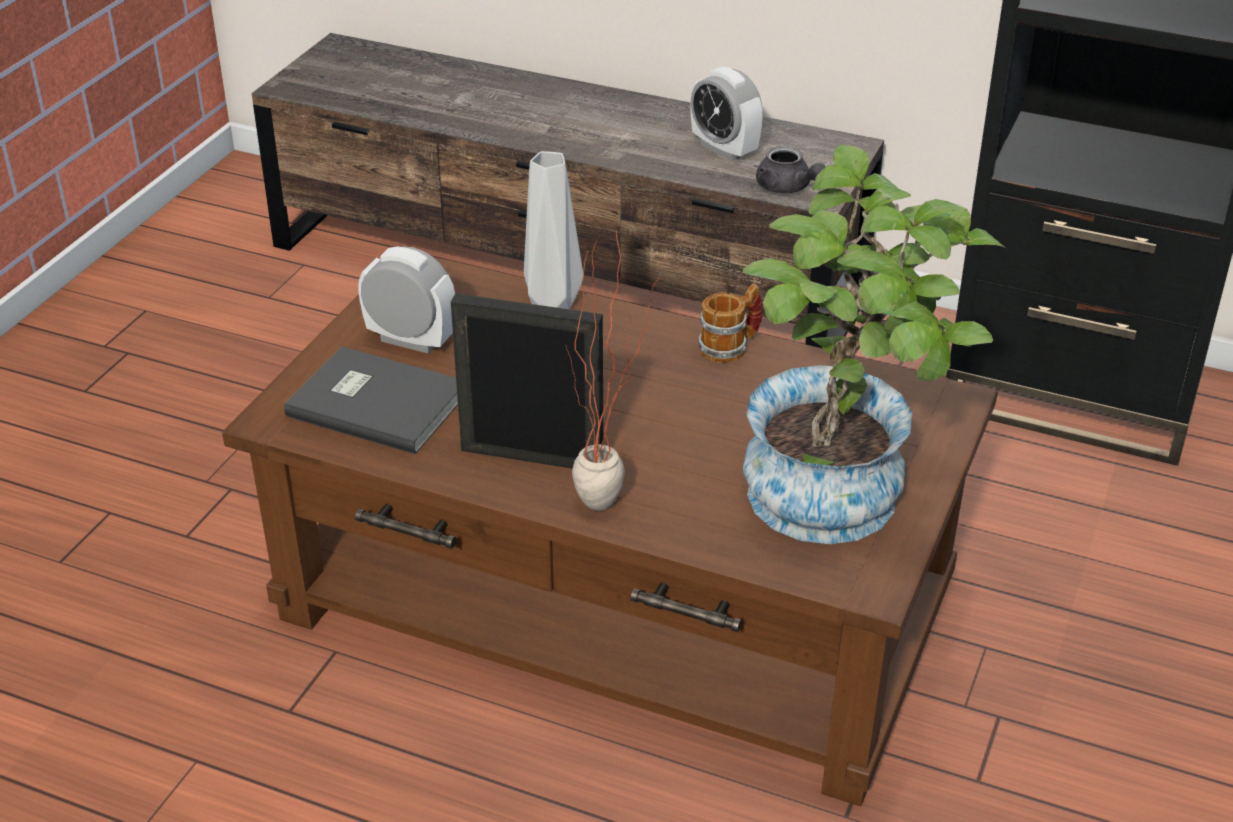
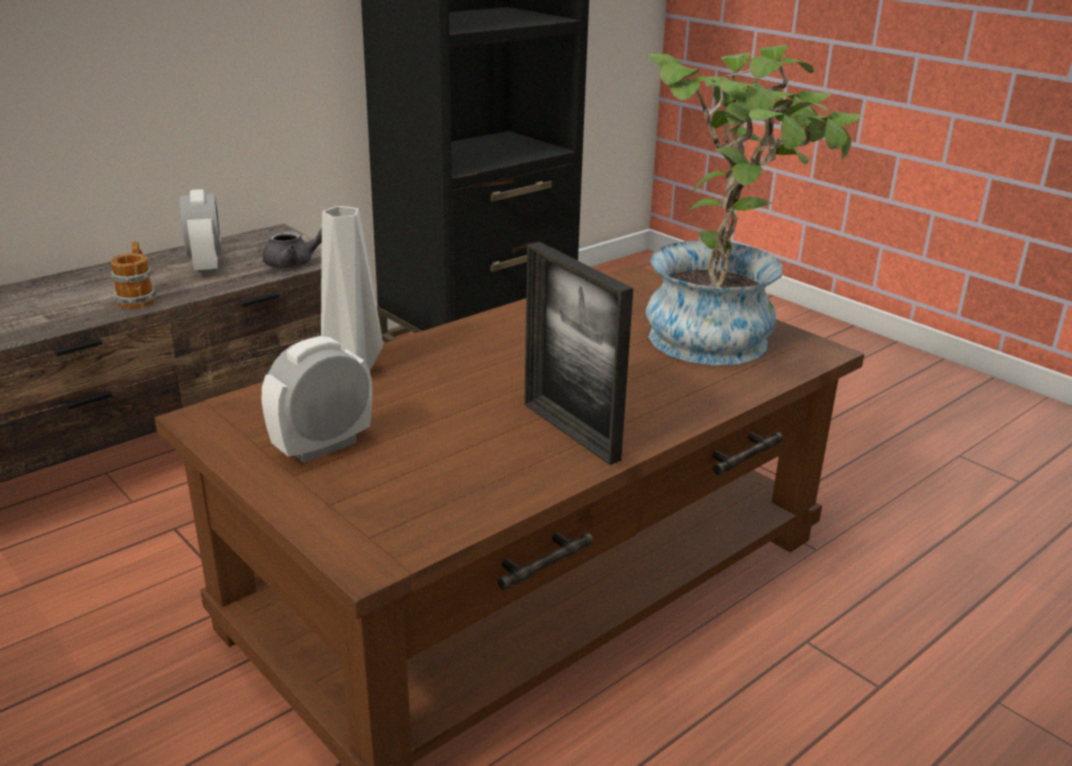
camera: 65 degrees left, 10 degrees down
grey book [284,346,458,454] -> none
picture frame [451,293,604,469] -> picture frame turned 75 degrees counterclockwise [524,242,633,465]
potted plant [566,230,661,511] -> none
alarm clock [690,67,763,161] -> alarm clock turned 90 degrees counterclockwise [179,189,222,275]
mug [699,283,763,363] -> mug moved to [111,241,156,309]

